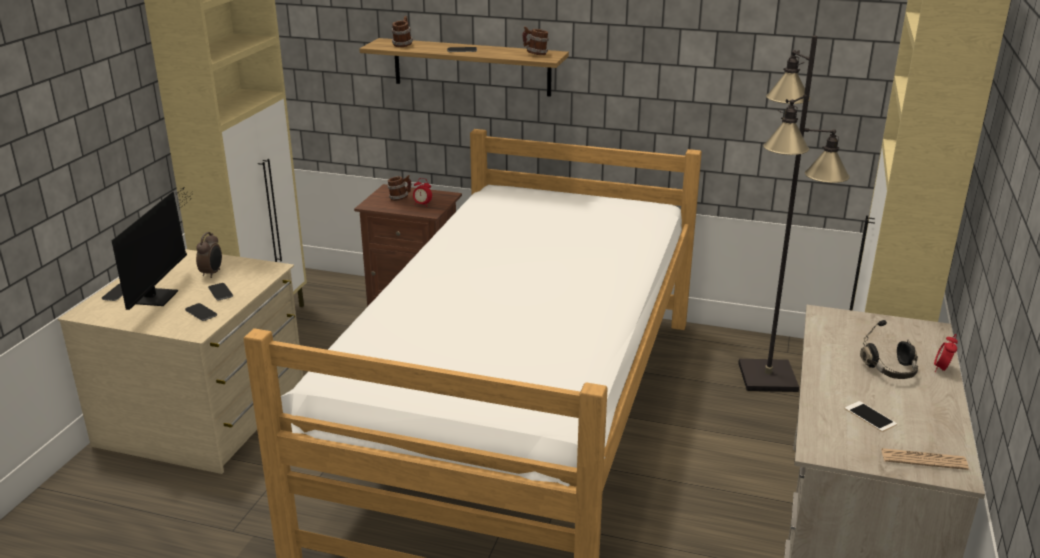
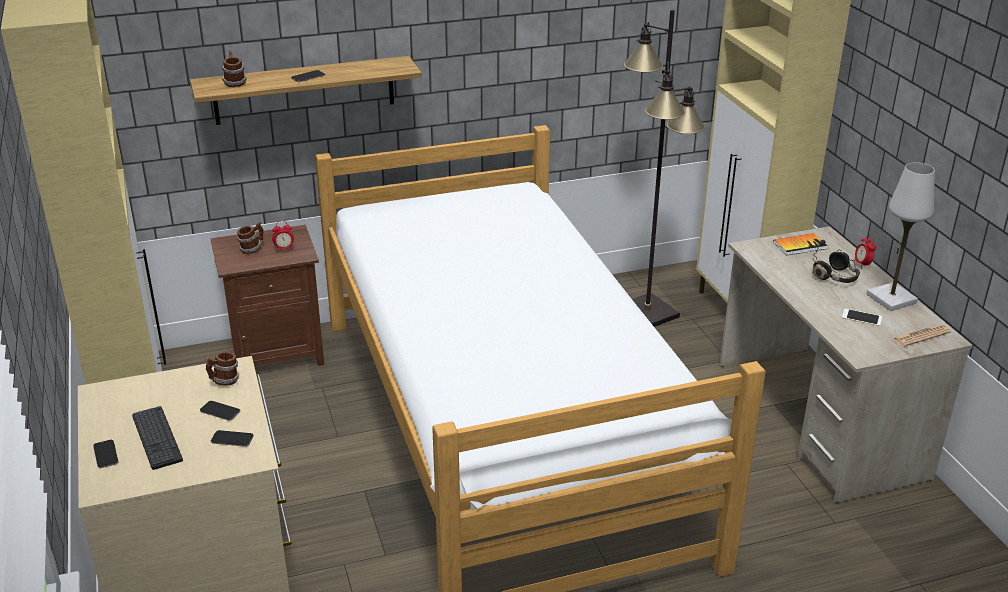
camera: 35 degrees left, 5 degrees up
monitor [111,187,191,310] -> keyboard [132,406,183,470]
alarm clock [196,232,222,278] -> none
mug [522,26,549,55] -> mug moved to [206,351,239,386]
none -> book [774,233,828,255]
none -> white table lamp [867,162,935,311]

